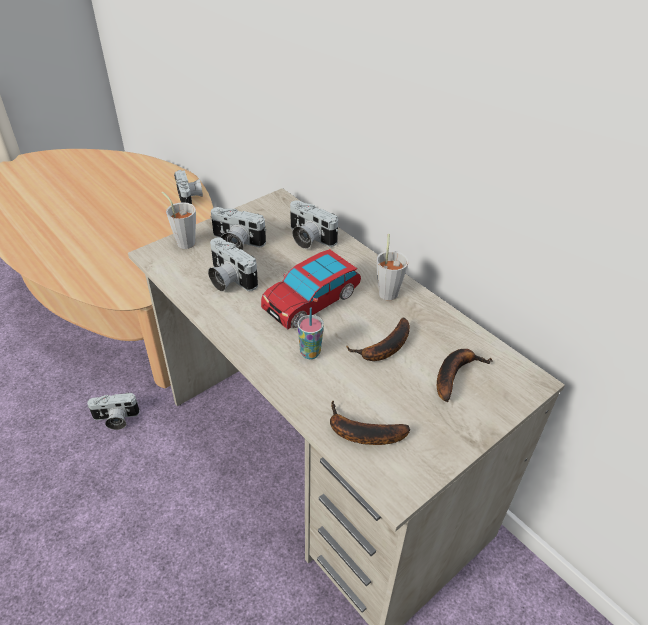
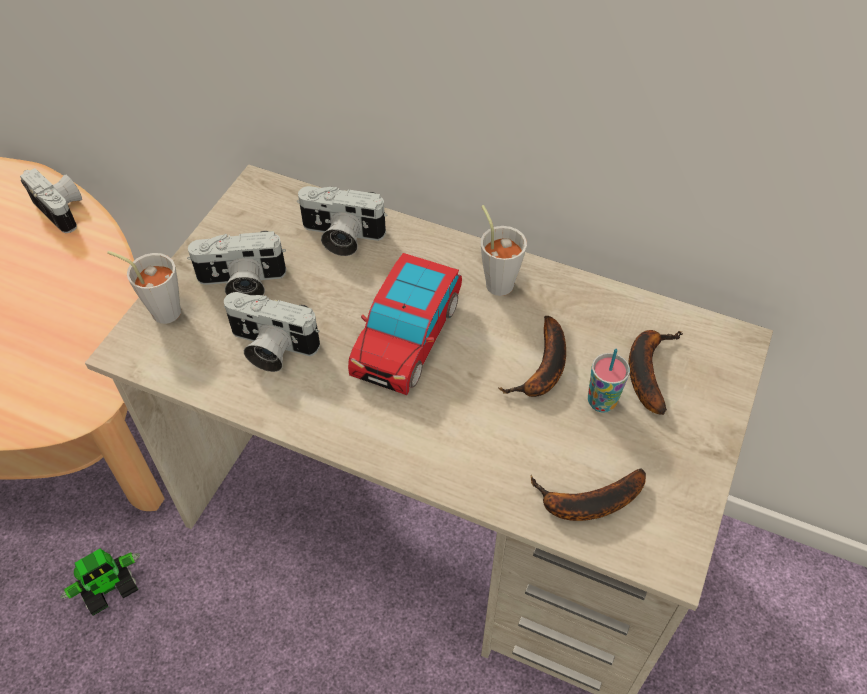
camera: 25 degrees left, 10 degrees up
camera [87,393,140,430] -> toy robot [60,549,140,616]
cup [298,307,324,359] -> cup moved to [588,349,630,413]

